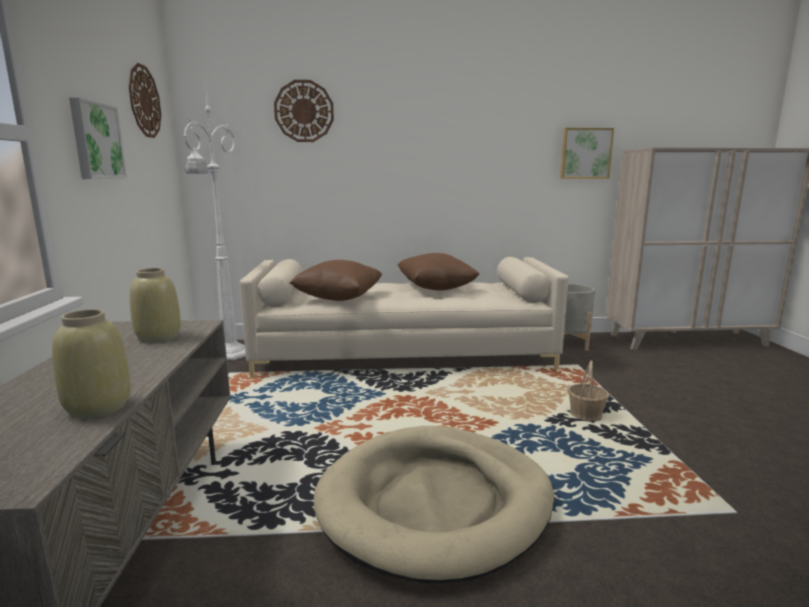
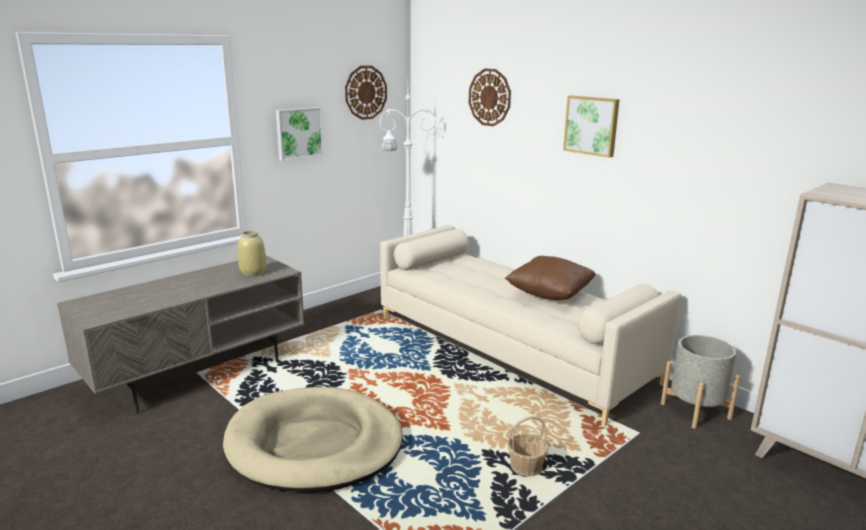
camera: 50 degrees right, 5 degrees up
beige vase [52,309,131,419] -> none
brown pillow [289,260,382,301] -> none
picture [560,128,614,179] -> picture moved to [563,96,620,158]

